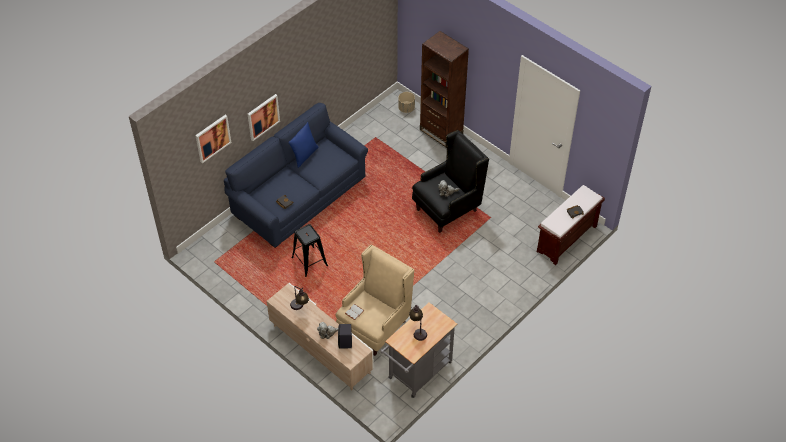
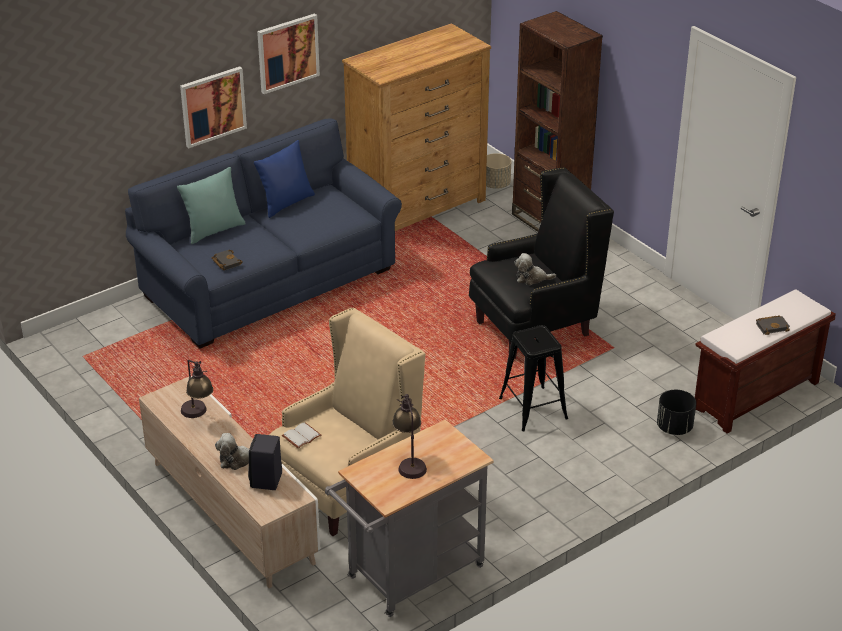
camera: 10 degrees right, 15 degrees down
picture [195,115,231,163] -> picture moved to [257,14,320,94]
black stool [292,224,328,277] -> black stool moved to [499,325,568,432]
none -> turquoise pillow [177,167,246,244]
none -> brown dresser [342,23,491,231]
none -> black planter [657,390,696,435]

